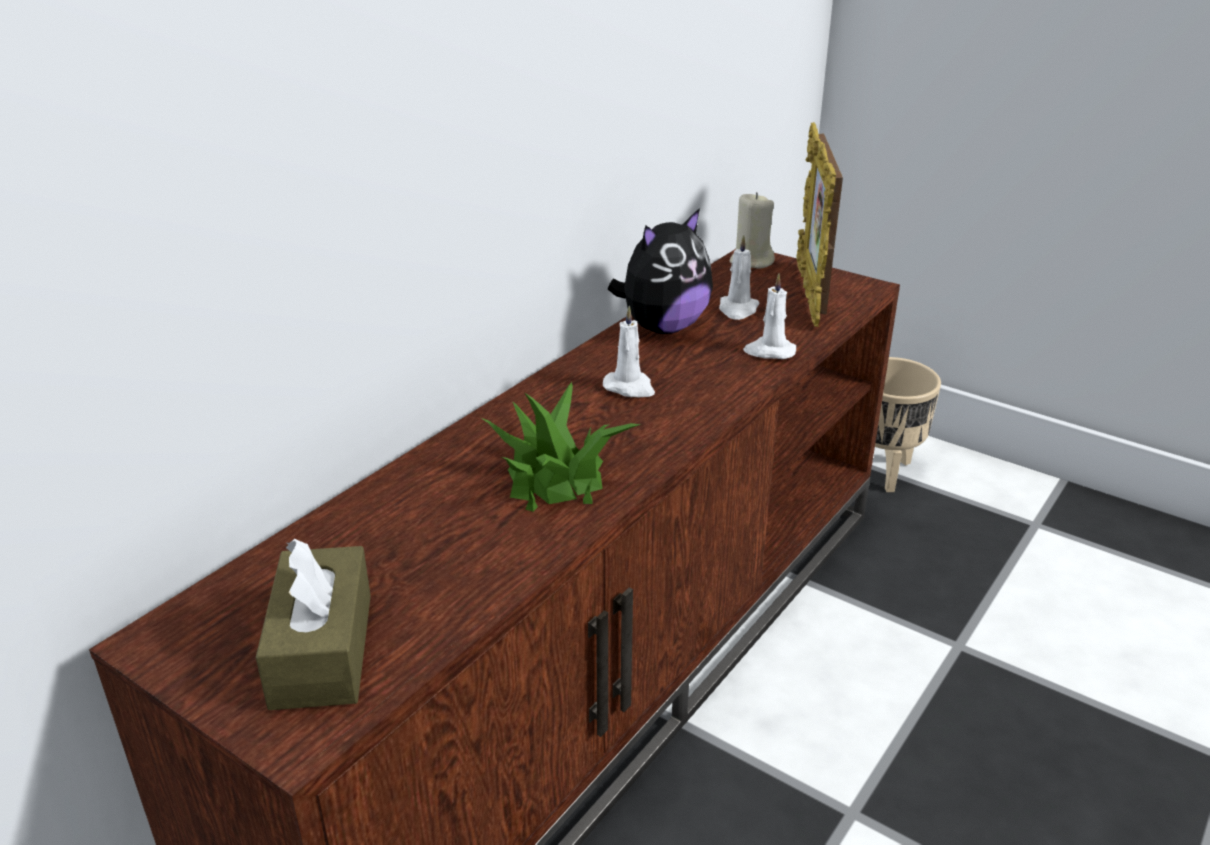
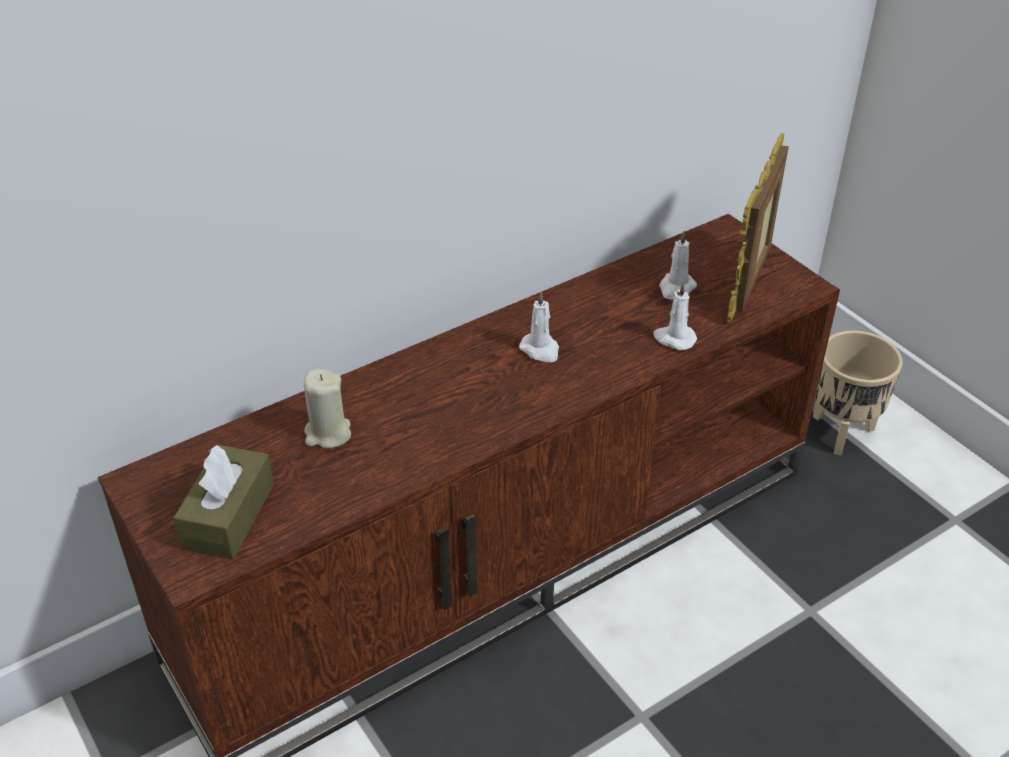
camera: 20 degrees right, 10 degrees up
potted plant [481,382,642,512] -> none
plush toy [608,208,713,334] -> none
beige candle [730,192,775,269] -> beige candle moved to [304,369,351,448]

